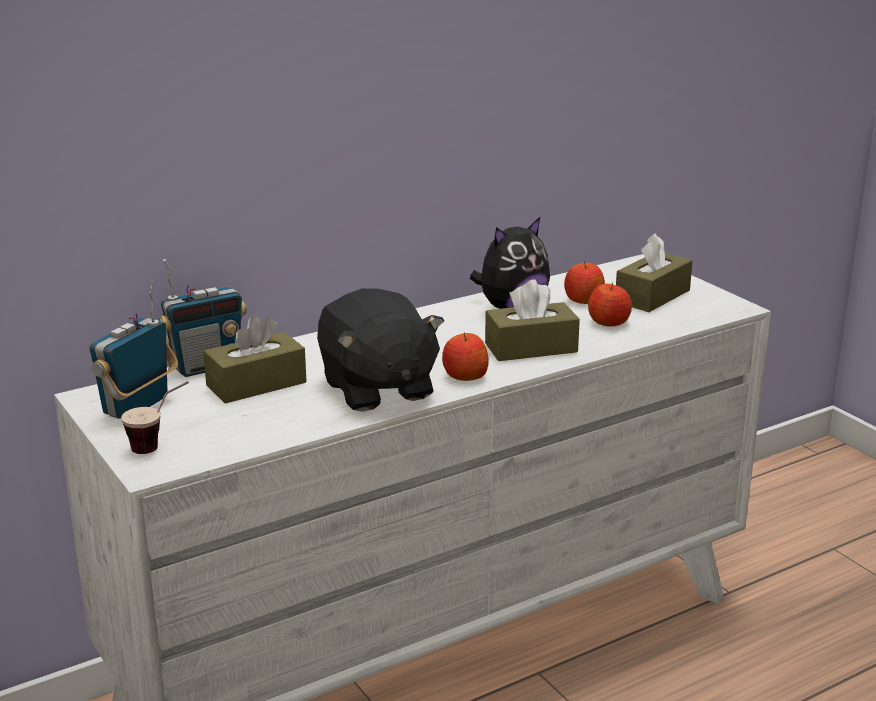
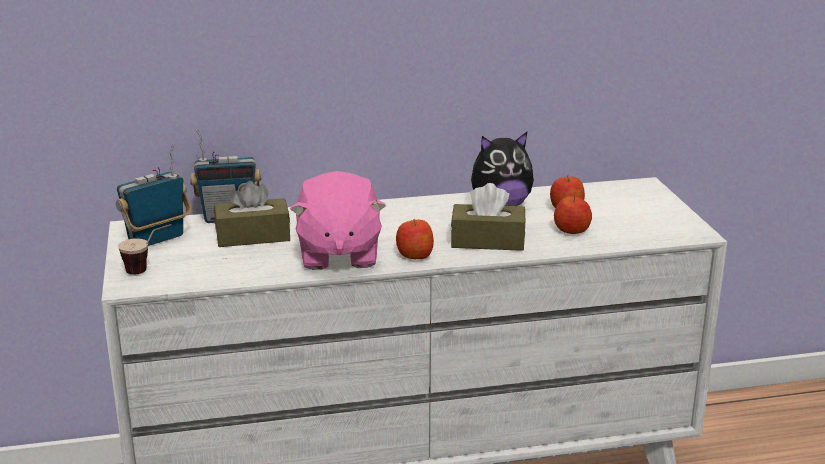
camera: 20 degrees right, 0 degrees up
black plush toy [317,288,444,412] -> pink plush toy [290,171,386,270]
brown tissue box [616,233,692,312] -> none

